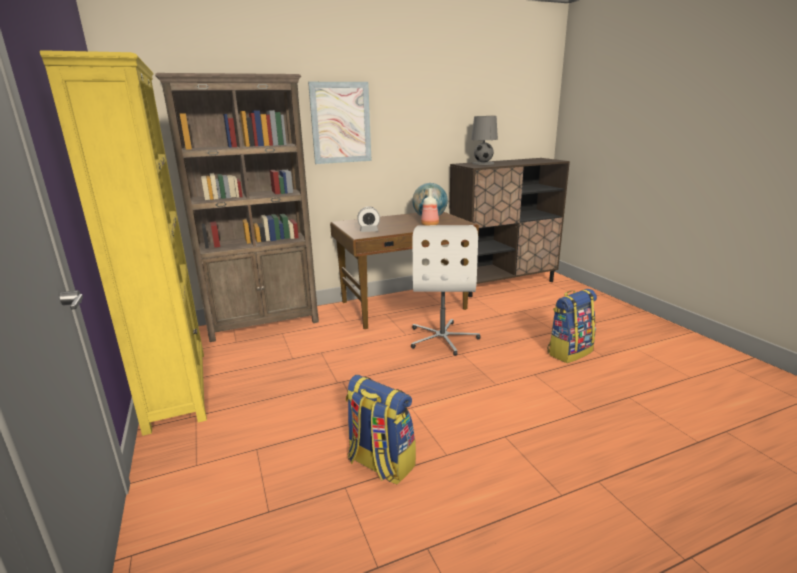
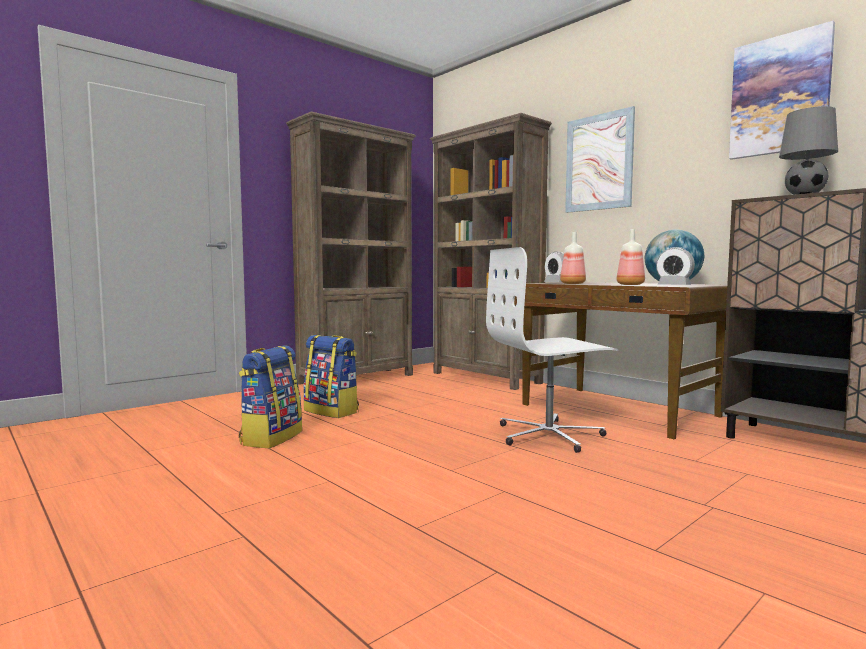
camera: 70 degrees right, 15 degrees down
yellow bookcase [40,50,207,436] -> brown bookcase [286,112,416,385]
backpack [547,289,597,363] -> backpack moved to [303,335,359,418]
none -> bottle [560,232,586,284]
none -> alarm clock [656,247,695,285]
none -> picture [729,21,835,160]

